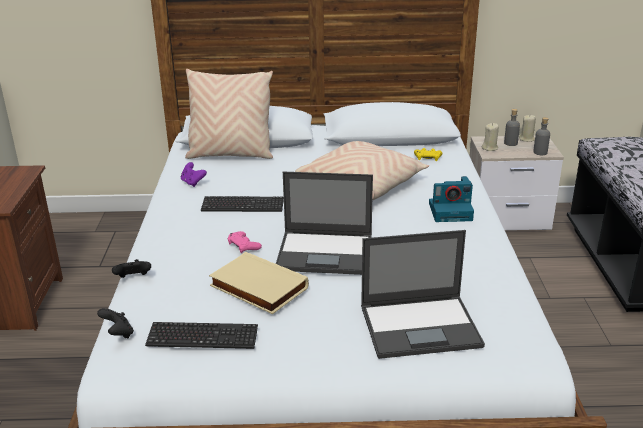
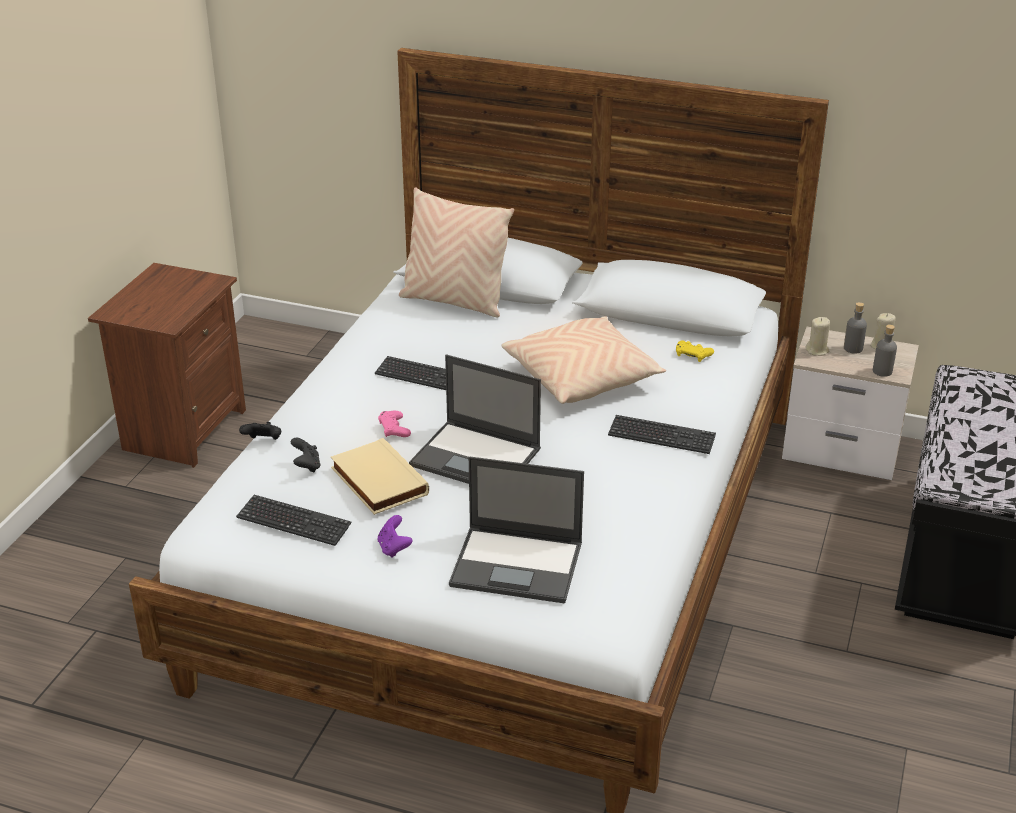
camera: 20 degrees right, 5 degrees up
black game controller [97,308,134,338] -> black game controller moved to [291,438,321,473]
purple game controller [181,162,207,187] -> purple game controller moved to [377,515,412,558]
camera [429,176,474,222] -> keyboard [608,415,716,454]

